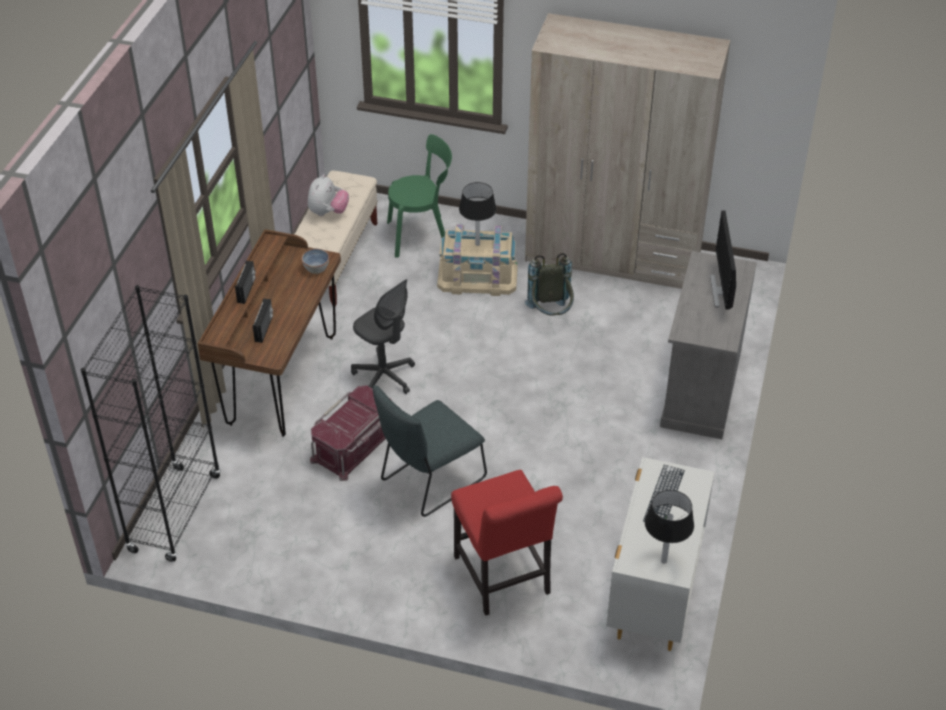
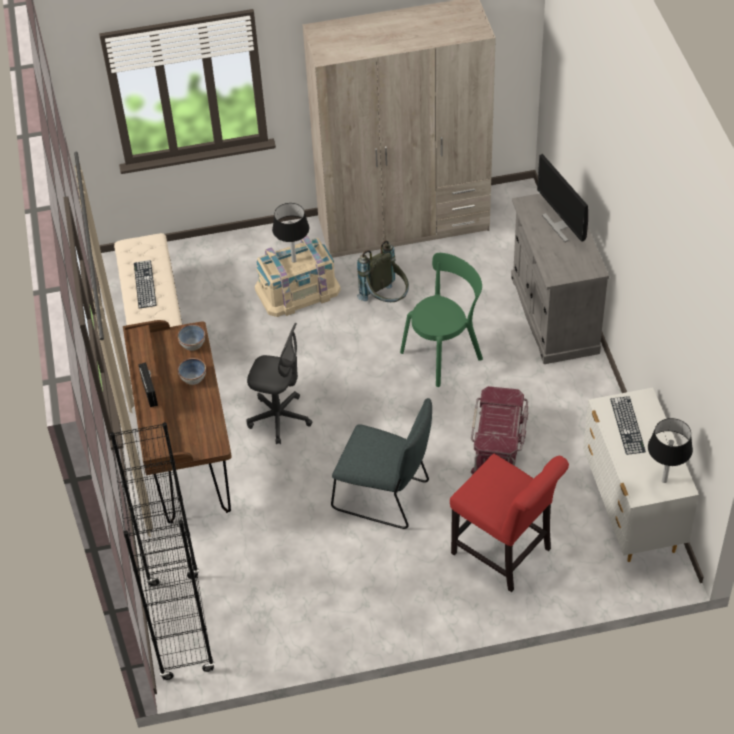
camera: 25 degrees left, 5 degrees up
radio [253,299,273,343] -> none
plush toy [308,174,349,216] -> keyboard [134,260,157,309]
red storage box [310,385,386,481] -> red storage box moved to [471,386,528,474]
grey chair [373,386,487,517] -> grey chair turned 90 degrees counterclockwise [331,398,432,529]
green chair [387,134,452,258] -> green chair moved to [400,253,483,387]
none -> bowl [178,358,206,385]

